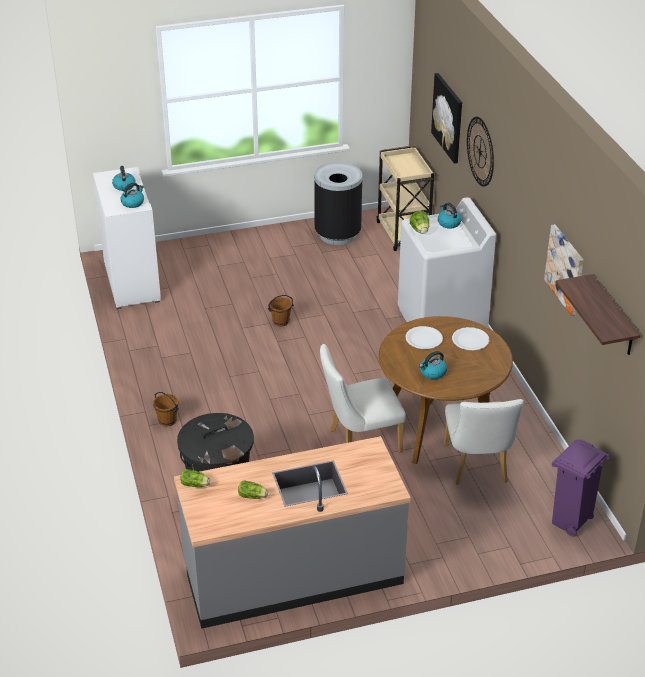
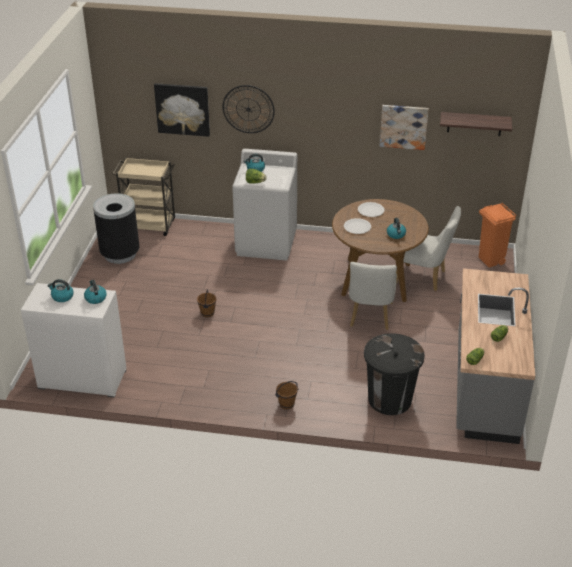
camera: 65 degrees left, 0 degrees up
purple trash can [552,439,610,537] -> orange trash can [479,203,517,268]

